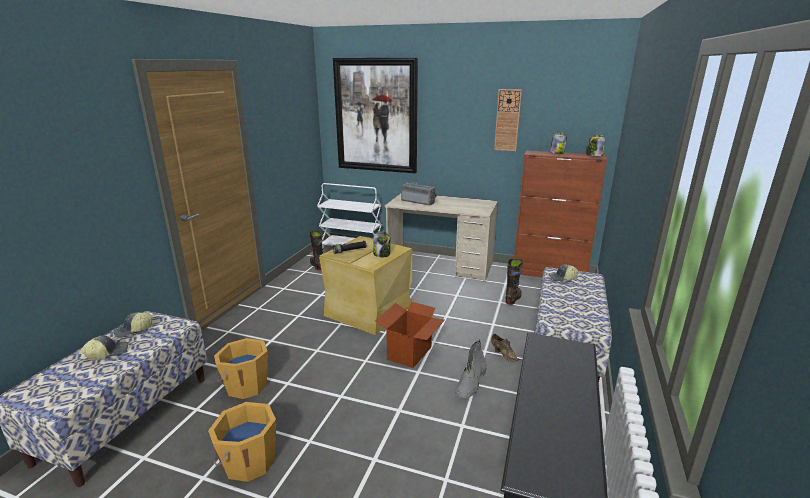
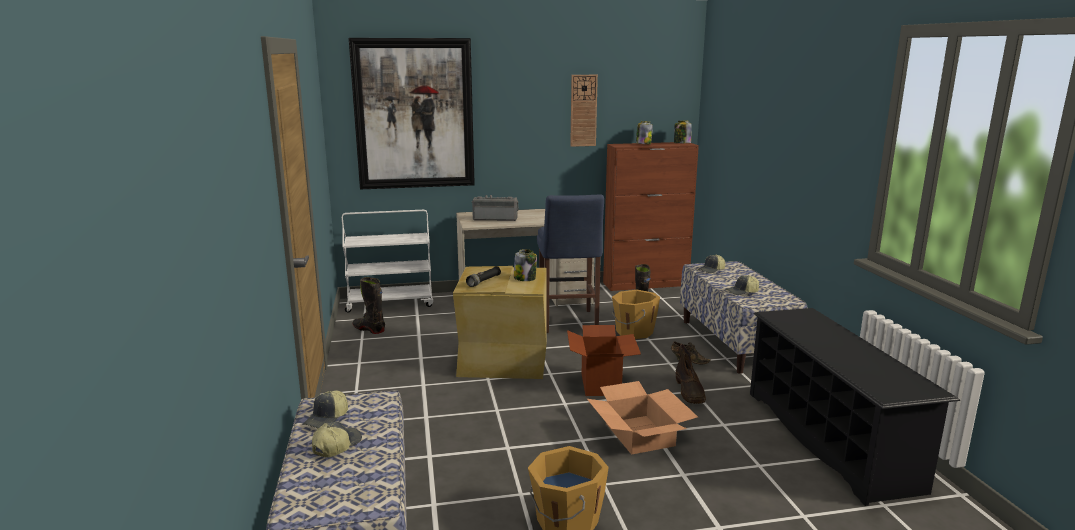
camera: 30 degrees left, 5 degrees down
orange bucket [214,338,268,399] -> orange bucket moved to [612,290,660,339]
grey boot [455,339,487,399] -> brown boot [675,344,706,404]
none -> blue stool [537,195,604,333]
none -> cardboard box [587,381,698,455]
none -> cap [726,275,759,295]

